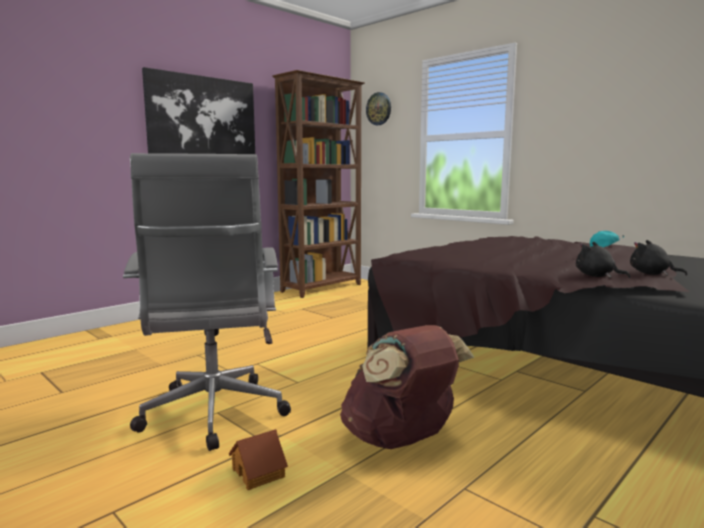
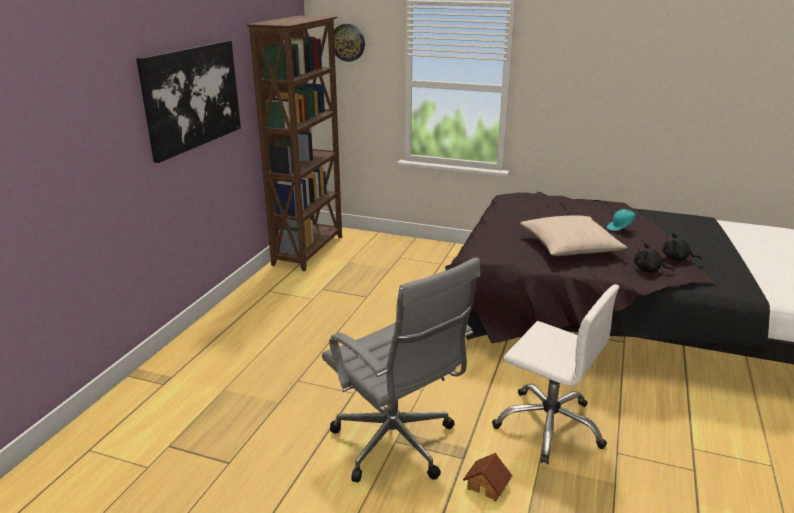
camera: 25 degrees left, 15 degrees up
brown backpack [340,325,474,449] -> white office chair [492,284,619,464]
none -> beige pillow [520,215,627,256]

